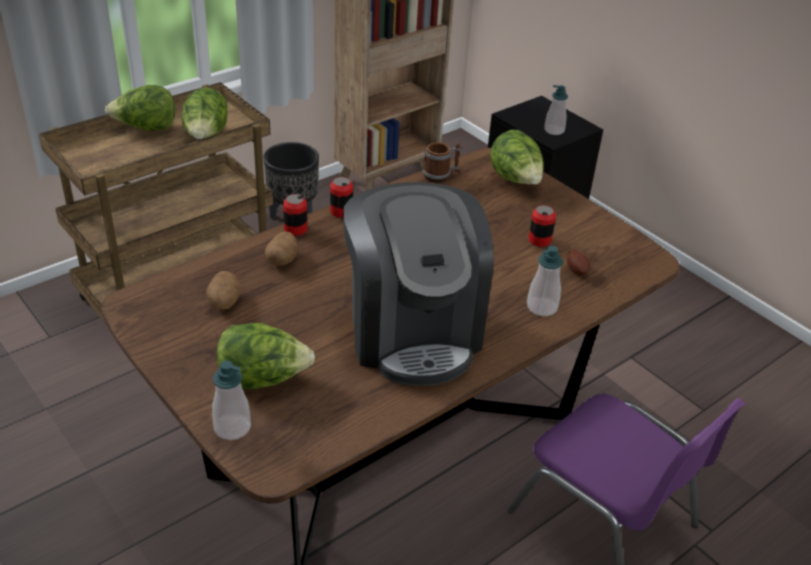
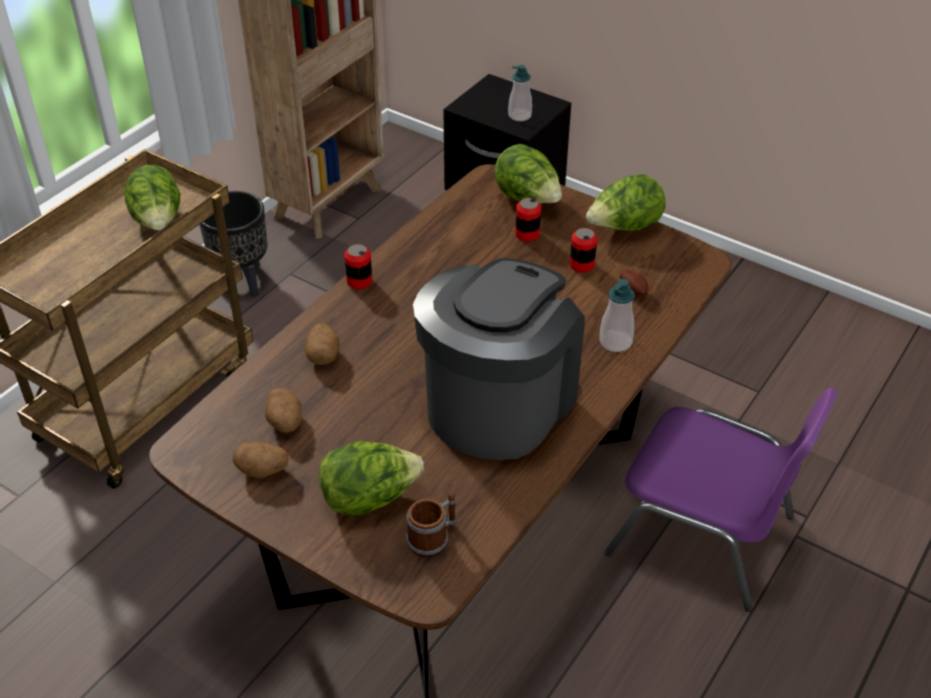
camera: 15 degrees left, 5 degrees up
lettuce [105,85,175,131] -> lettuce moved to [586,174,666,231]
soap dispenser [212,361,251,440] -> none
can [283,194,307,236] -> can moved to [515,198,541,242]
coffee machine [343,182,494,386] -> coffee machine turned 120 degrees counterclockwise [413,258,585,460]
mug [423,142,461,182] -> mug moved to [406,492,456,558]
none -> potato [233,442,289,478]

